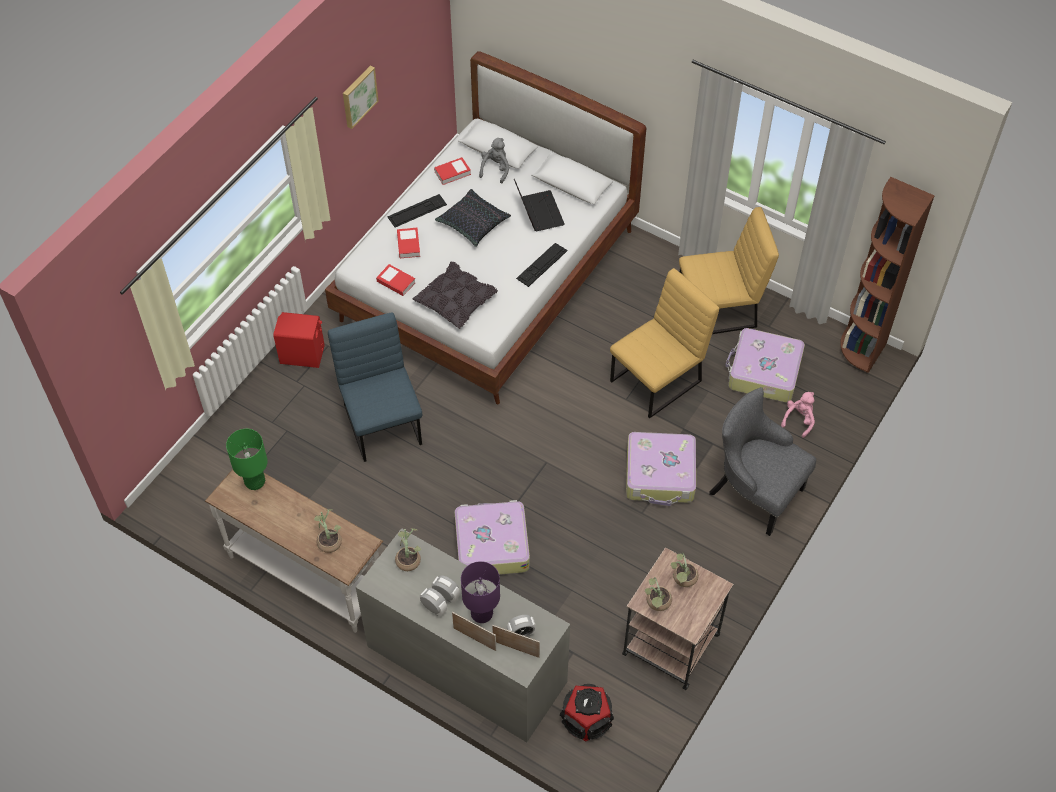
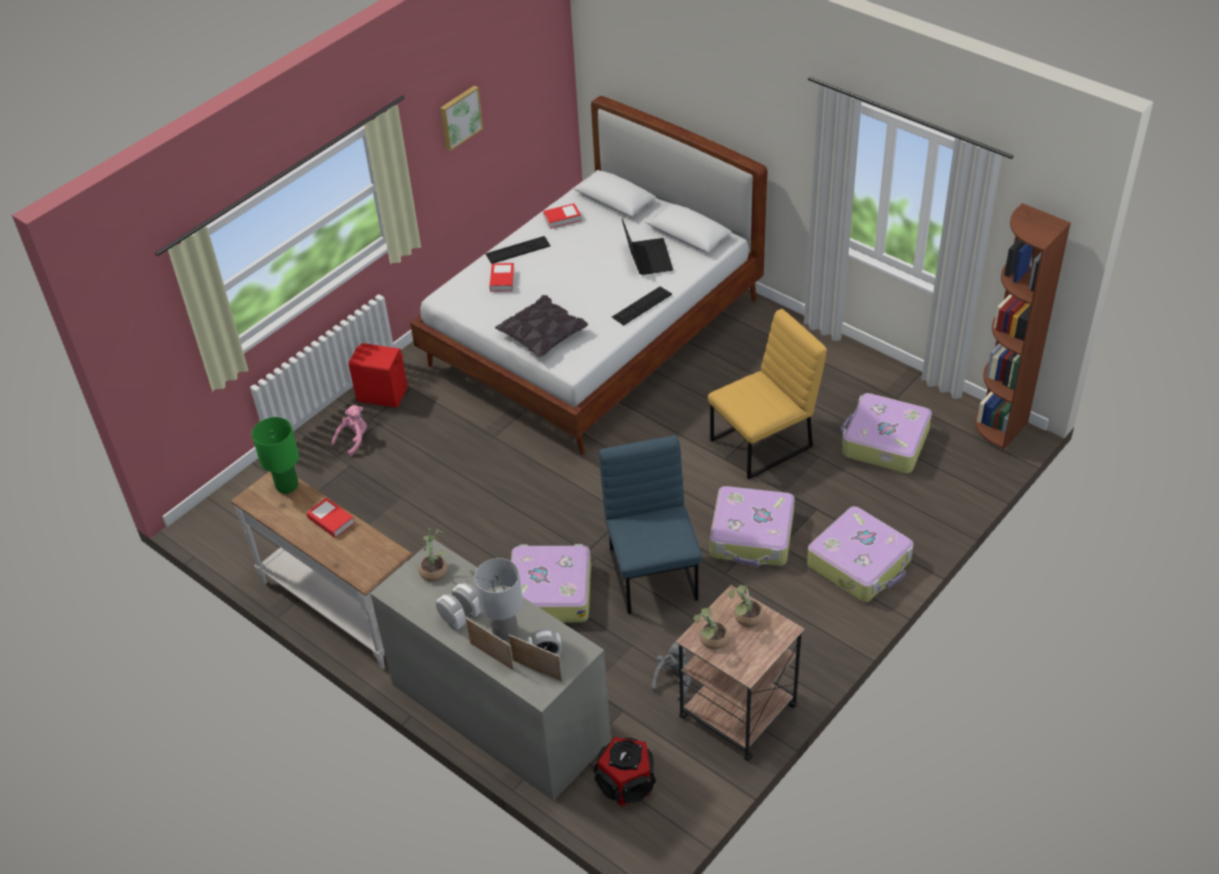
camera: 10 degrees right, 10 degrees down
potted plant [314,509,342,553] -> none
blue chair [328,312,422,462] -> blue chair moved to [599,435,702,614]
book [376,264,416,296] -> book moved to [307,498,355,538]
black pillow [435,189,511,247] -> none
purple table lamp [461,561,500,623] -> grey table lamp [475,558,523,640]
grey plush toy [479,138,509,184] -> grey plush toy moved to [651,642,691,701]
yellow chair [679,207,779,334] -> none
grey armchair [709,387,816,536] -> suitcase [807,506,913,602]
pink plush toy [781,392,815,438] -> pink plush toy moved to [331,405,367,456]

